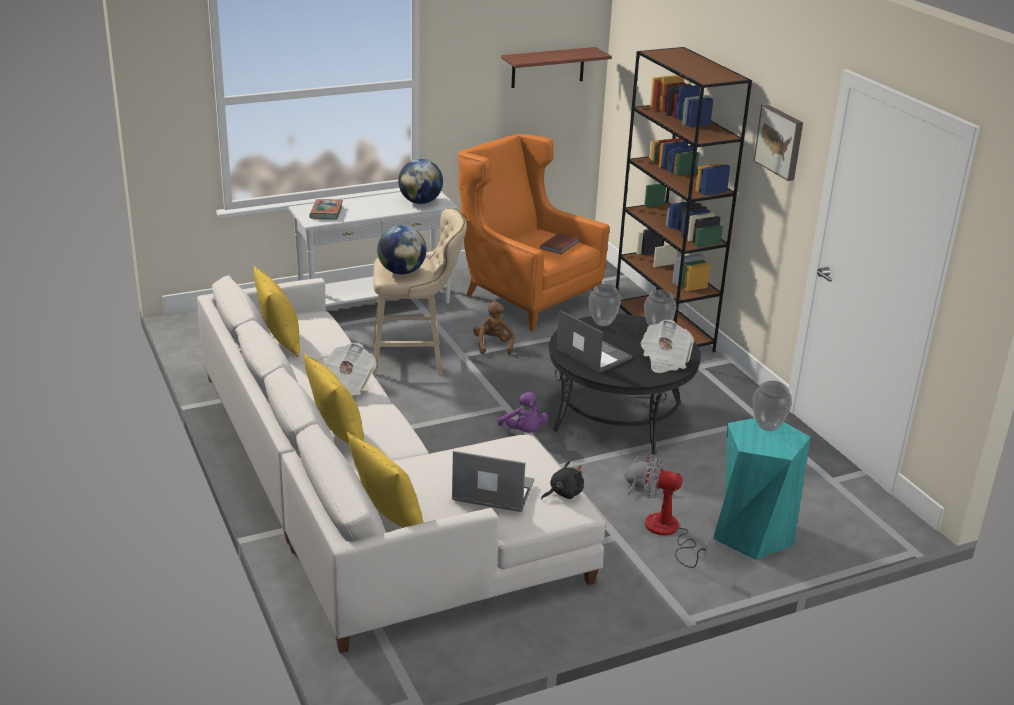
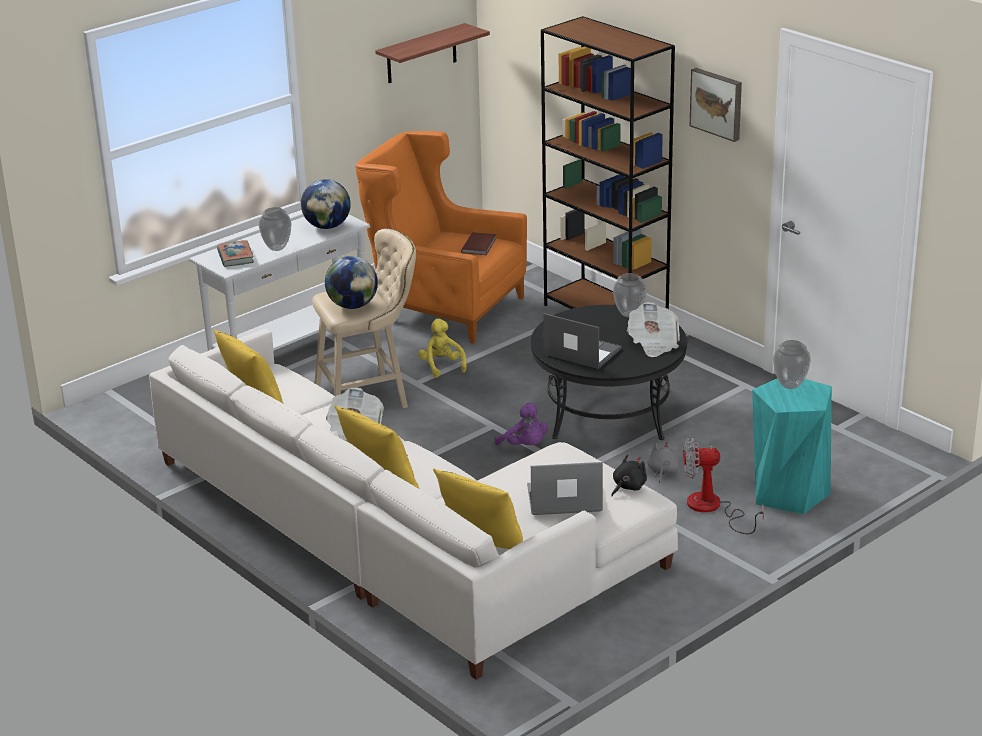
camera: 15 degrees left, 0 degrees up
brown plush toy [473,301,514,355] -> yellow plush toy [418,319,467,378]
vase [589,284,621,327] -> vase moved to [259,207,292,251]

